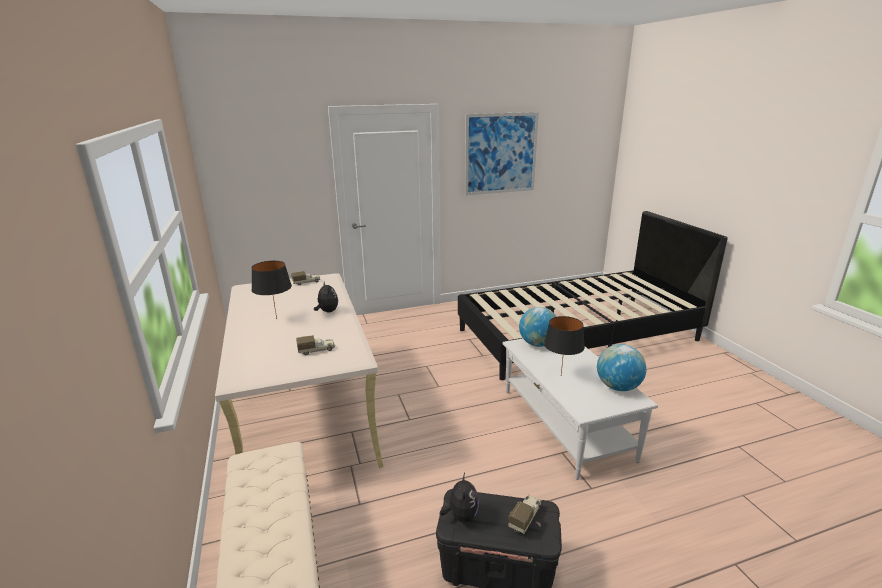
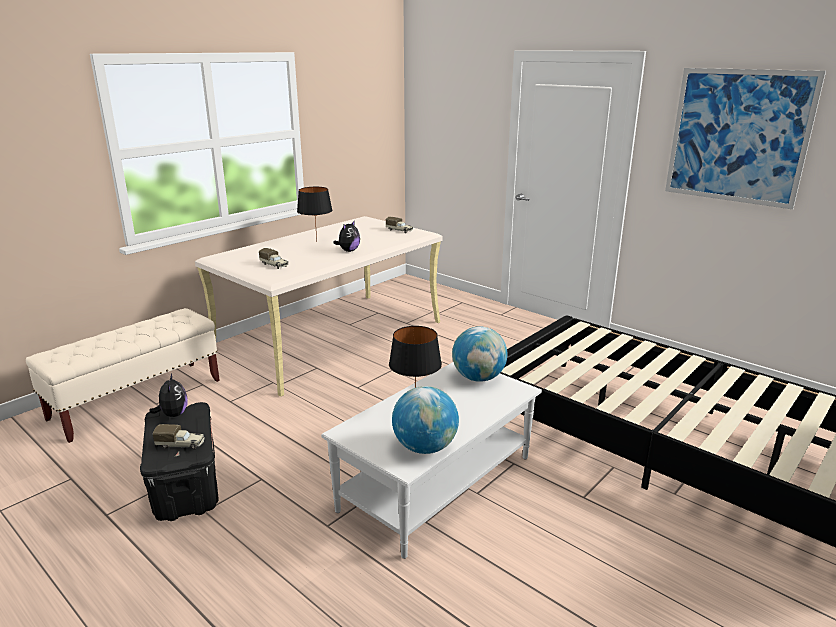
camera: 60 degrees right, 0 degrees up
plush toy [440,473,479,522] -> plush toy turned 75 degrees counterclockwise [149,374,188,417]

